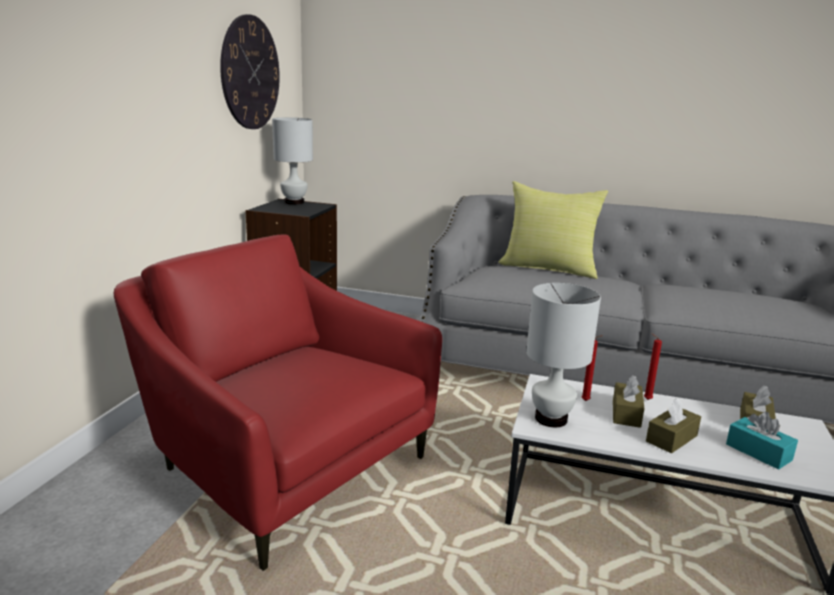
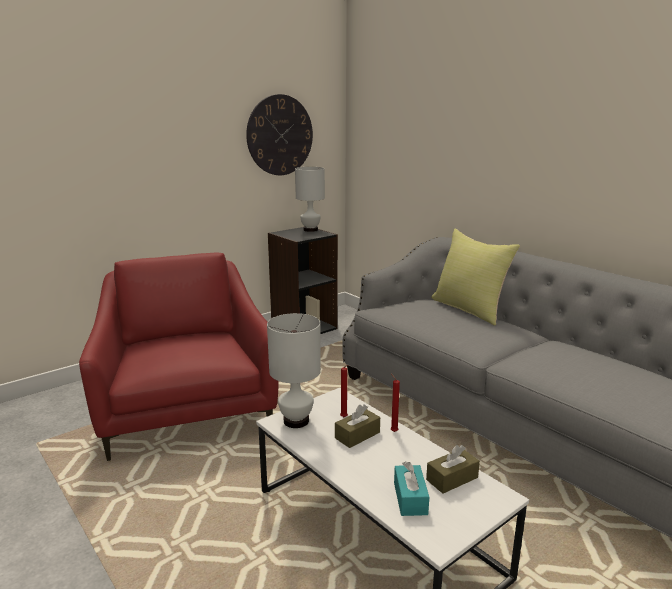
camera: 35 degrees right, 0 degrees up
brown tissue box [646,397,701,453] -> none

